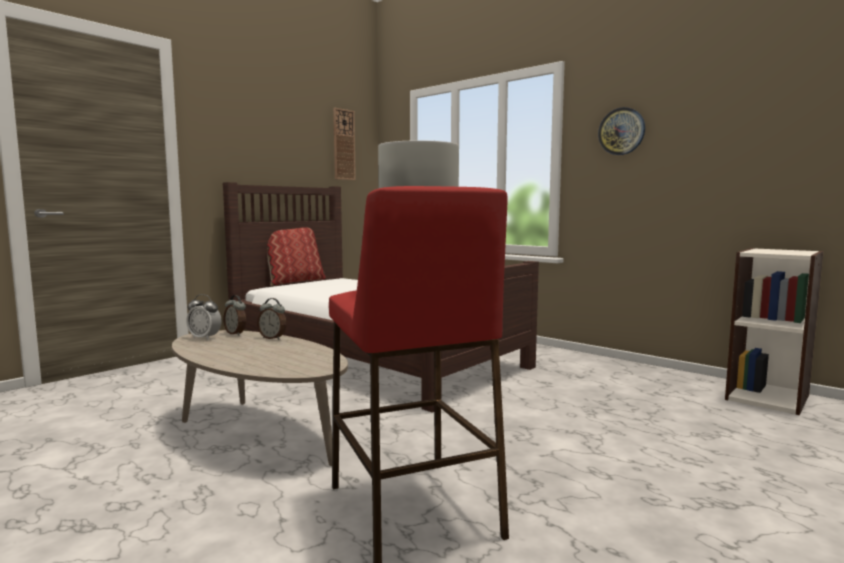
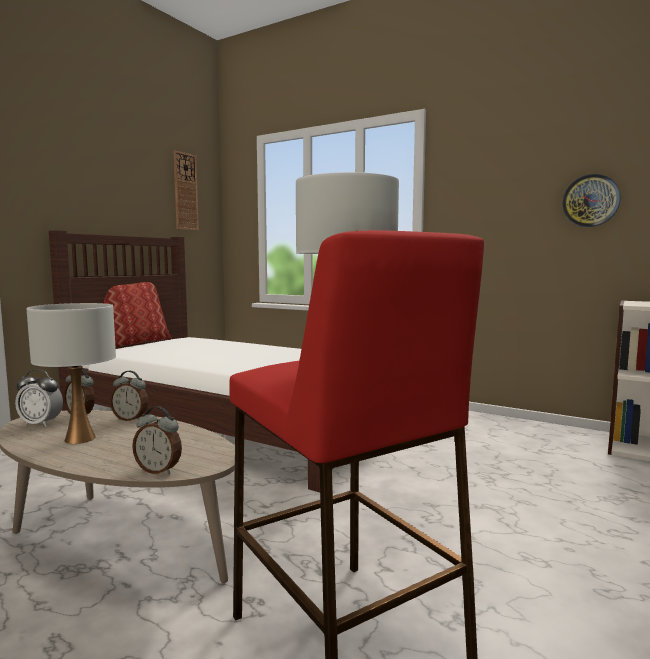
camera: 10 degrees left, 0 degrees up
wall clock [598,107,645,155] -> wall clock moved to [562,174,621,227]
none -> white table lamp [27,303,116,444]
none -> alarm clock [132,406,182,475]

